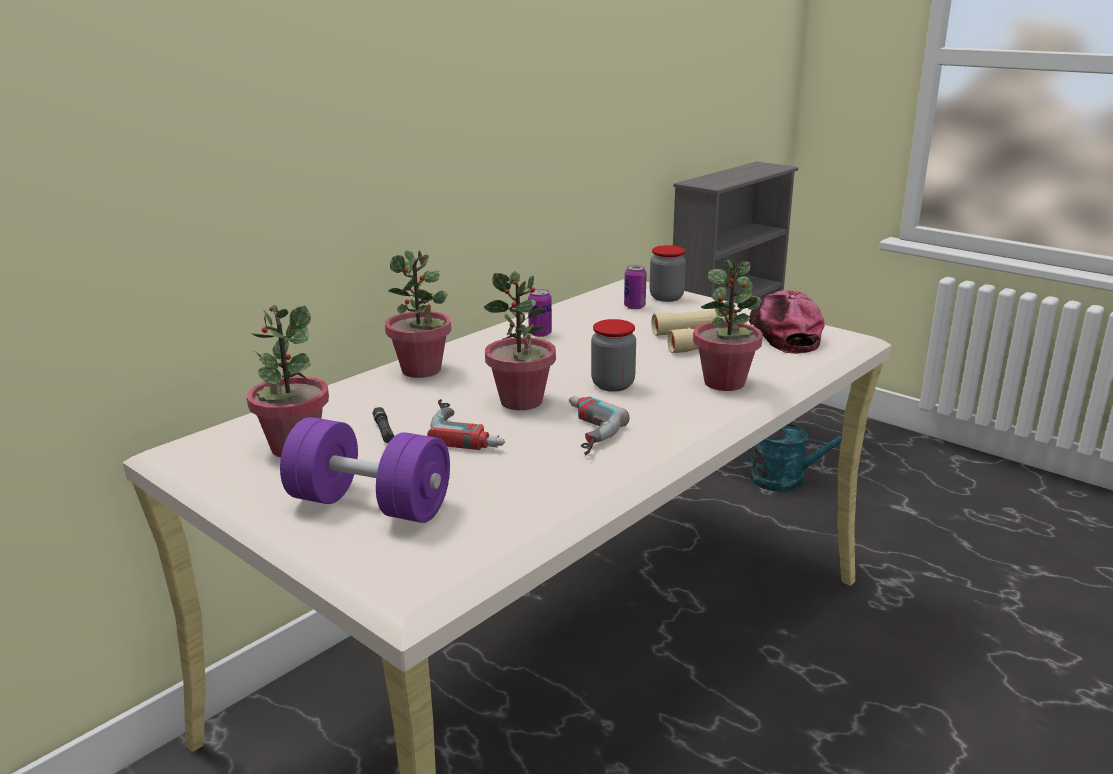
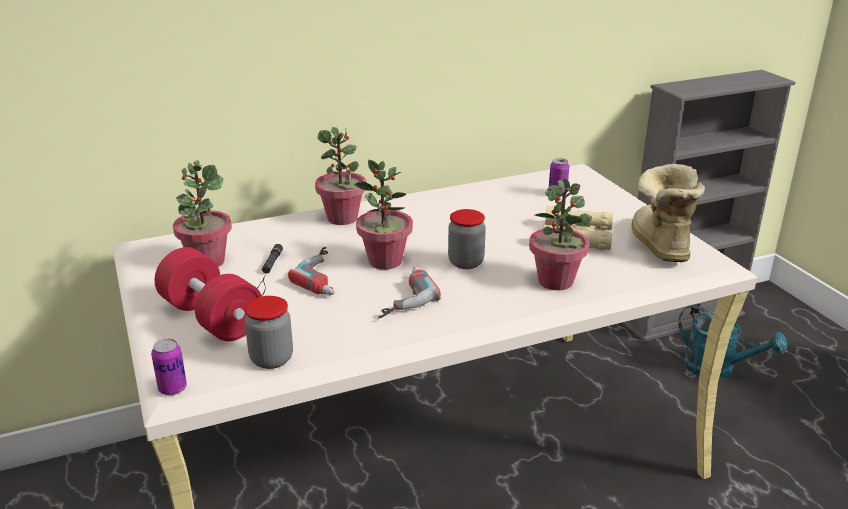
camera: 25 degrees right, 5 degrees up
purple dumbbell [280,417,450,523] -> red dumbbell [155,247,262,341]
can [528,289,552,337] -> can moved to [151,339,187,395]
jar [650,245,686,302] -> jar moved to [245,296,293,369]
cap [749,290,825,354] -> boot [631,164,705,262]

